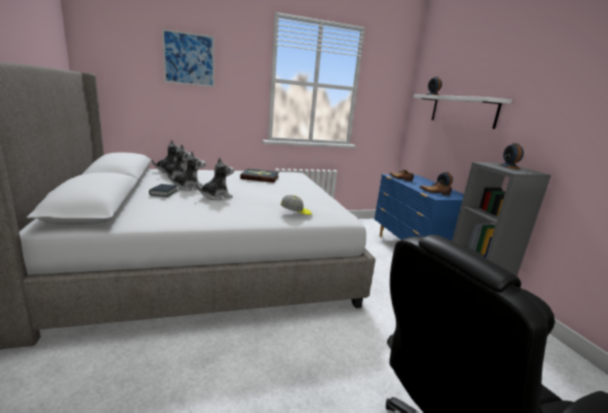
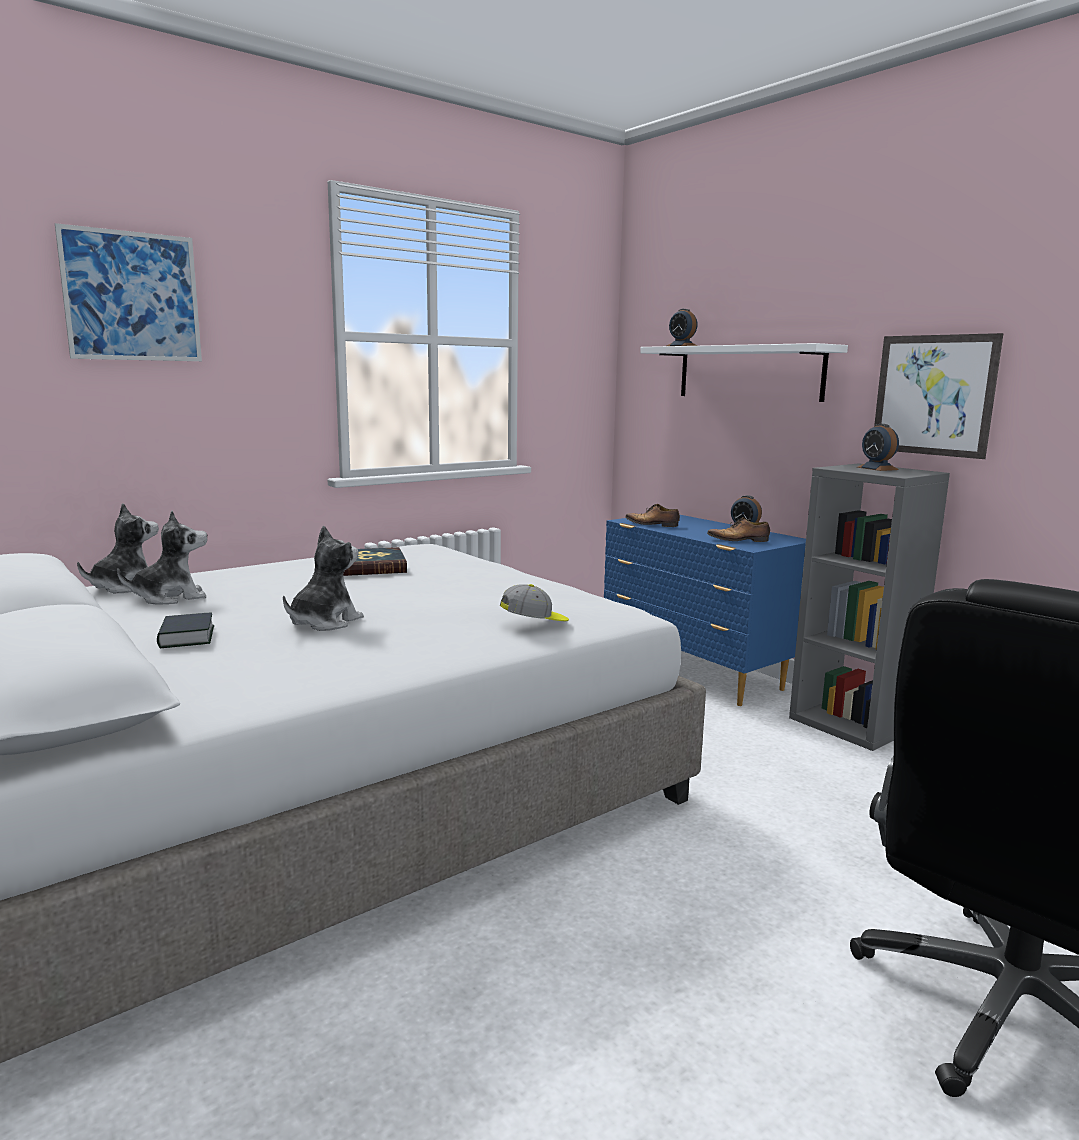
camera: 20 degrees left, 5 degrees down
plush toy [168,151,206,191] -> none
none -> picture [874,333,1004,459]

